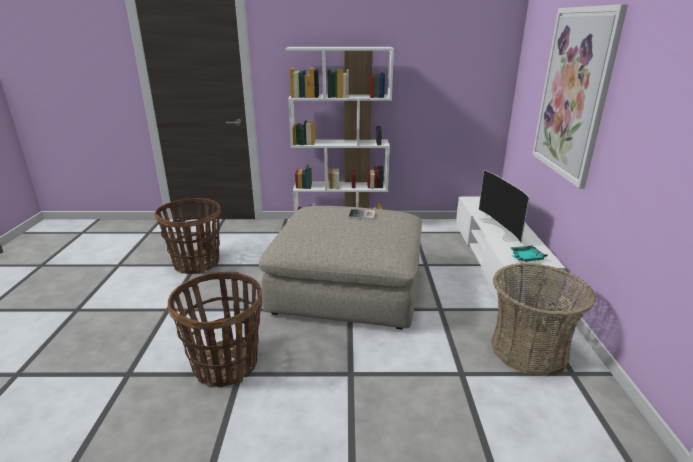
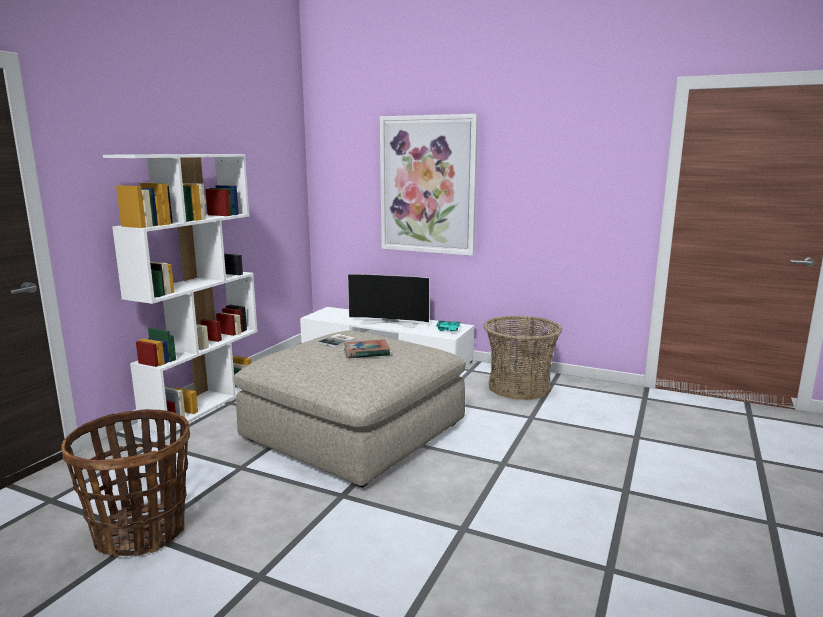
camera: 65 degrees left, 10 degrees down
basket [168,272,262,388] -> none
none -> book [344,339,390,358]

